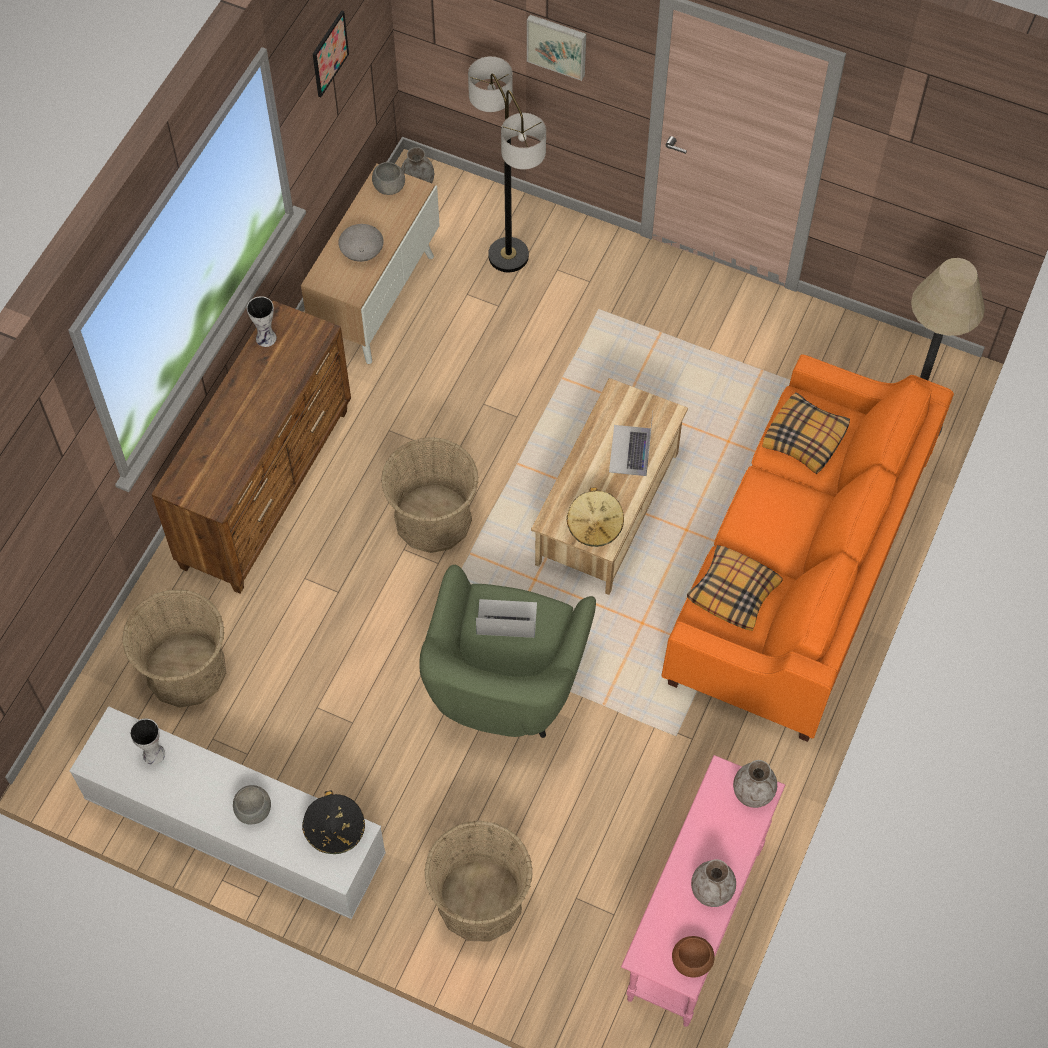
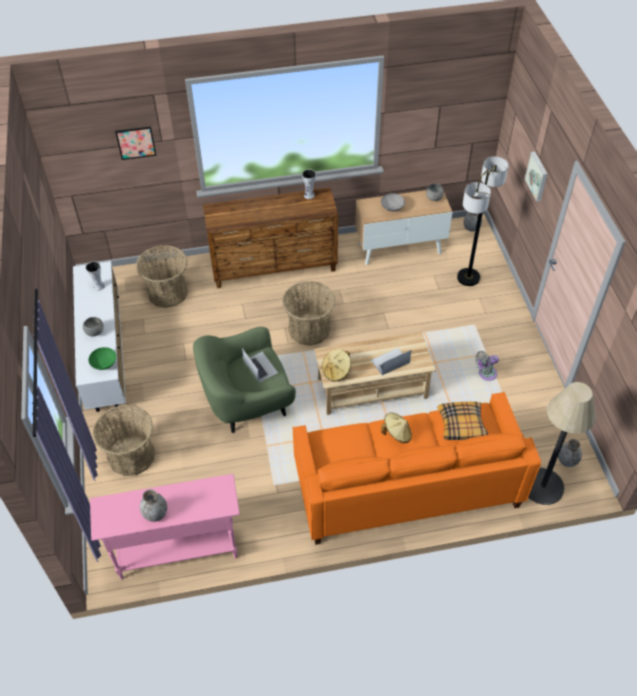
camera: 55 degrees right, 10 degrees down
black hat [302,790,365,854] -> green bowl [89,347,116,370]
picture [313,10,349,97] -> picture moved to [115,126,156,160]
brown bowl [672,936,715,978] -> none
pillow [687,545,783,631] -> none
grey vase [733,760,777,808] -> grey vase moved to [558,439,582,467]
none -> beige hat [381,413,412,443]
none -> grey fan [476,351,499,381]

